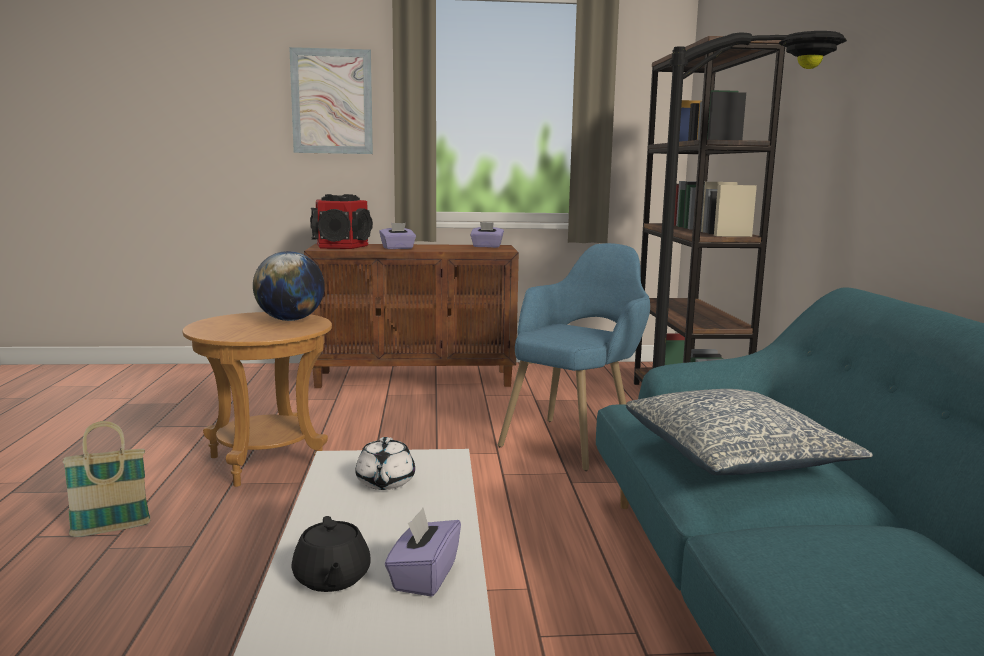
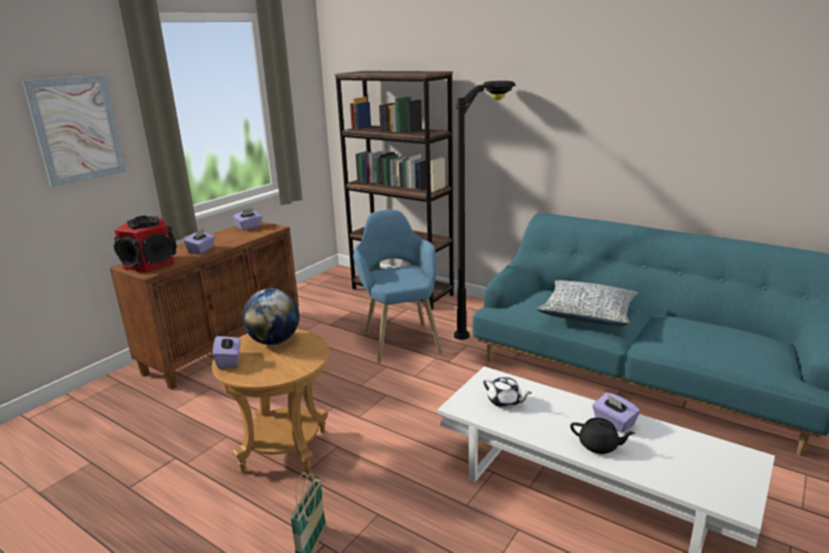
camera: 50 degrees left, 10 degrees up
none -> purple tissue box [213,333,241,369]

